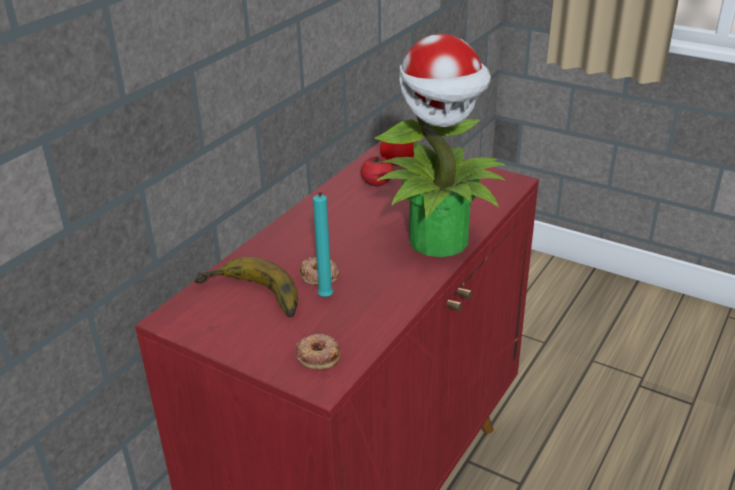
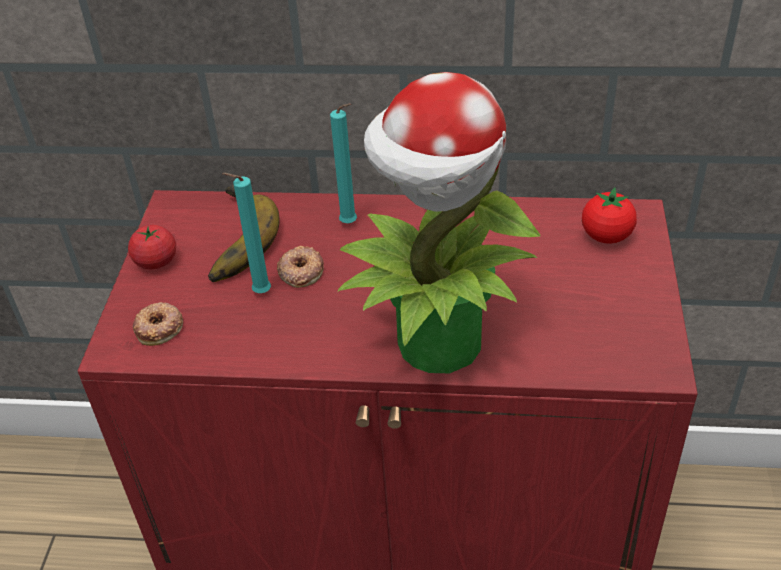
camera: 65 degrees right, 10 degrees up
tomato [361,156,393,186] -> tomato moved to [128,225,176,269]
none -> turquoise candle [330,103,357,224]

